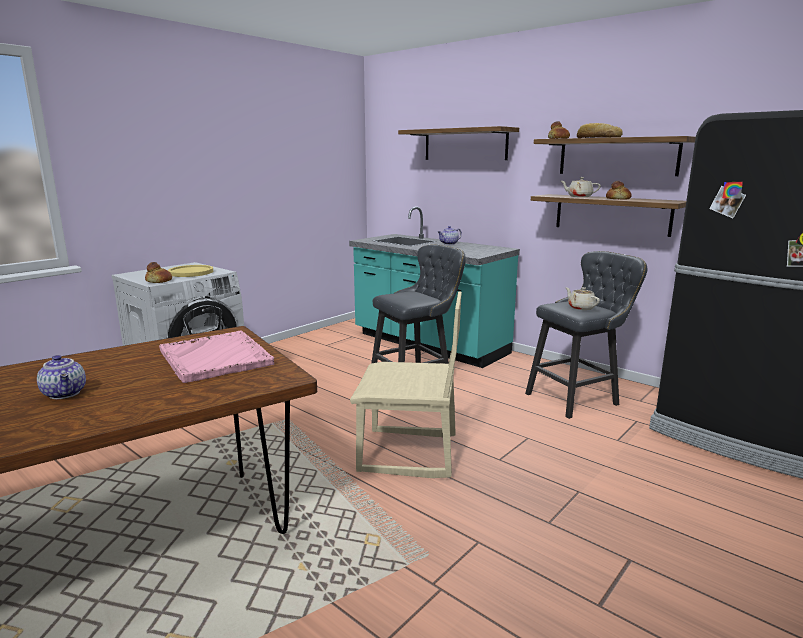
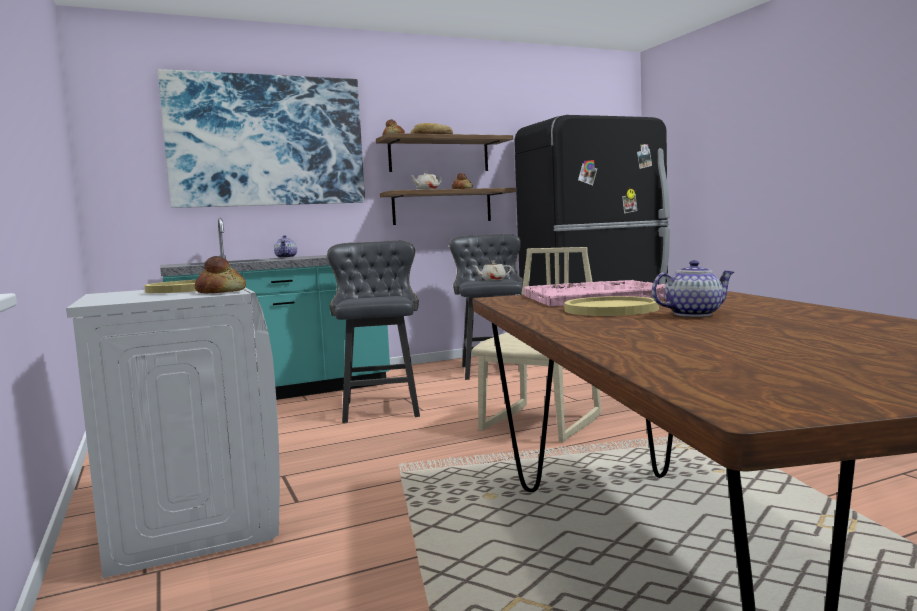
camera: 65 degrees left, 10 degrees down
shelf [398,126,519,160] -> picture [158,69,365,208]
none -> yellow plate [564,296,659,316]

